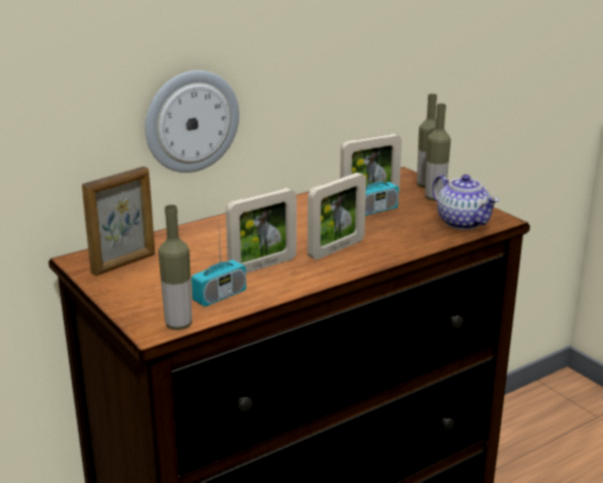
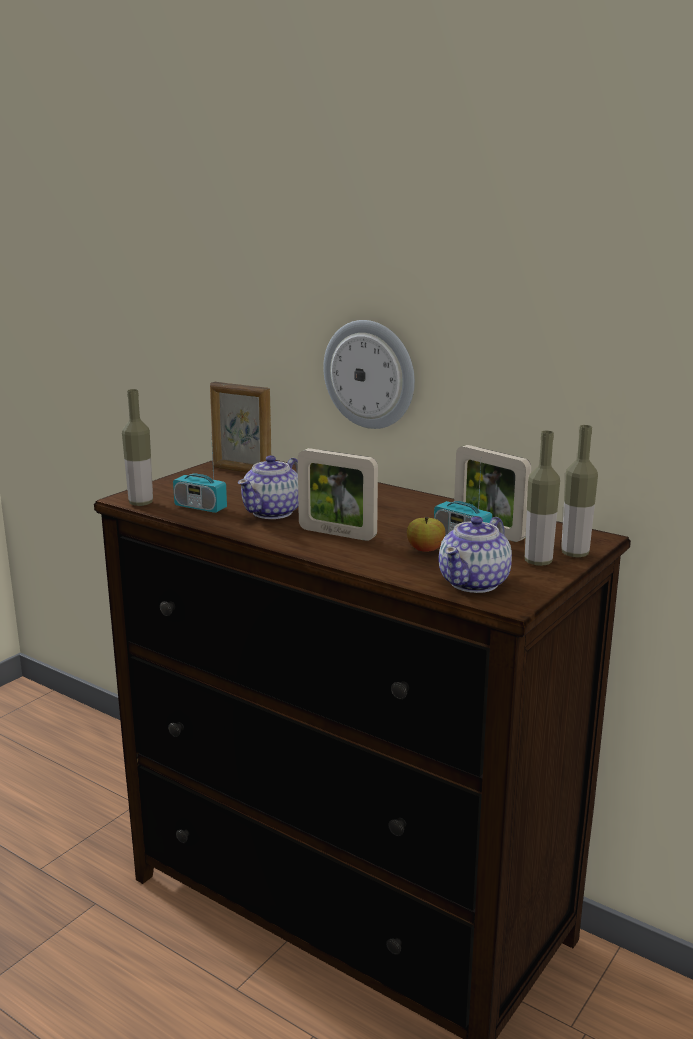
camera: 70 degrees right, 5 degrees down
picture frame [226,188,297,273] -> teapot [238,455,298,519]
none -> apple [407,517,446,552]

